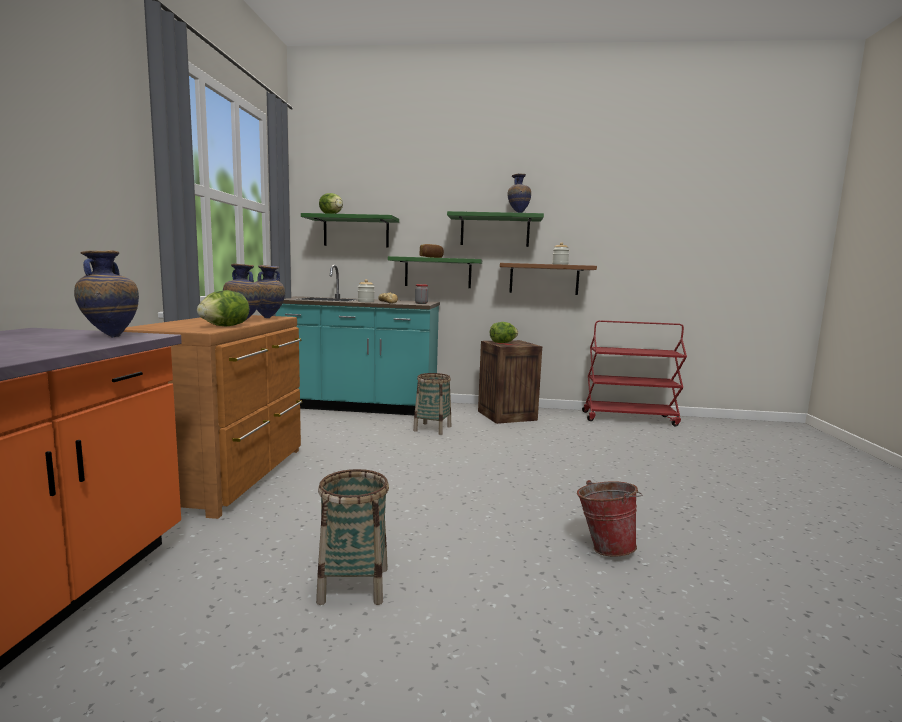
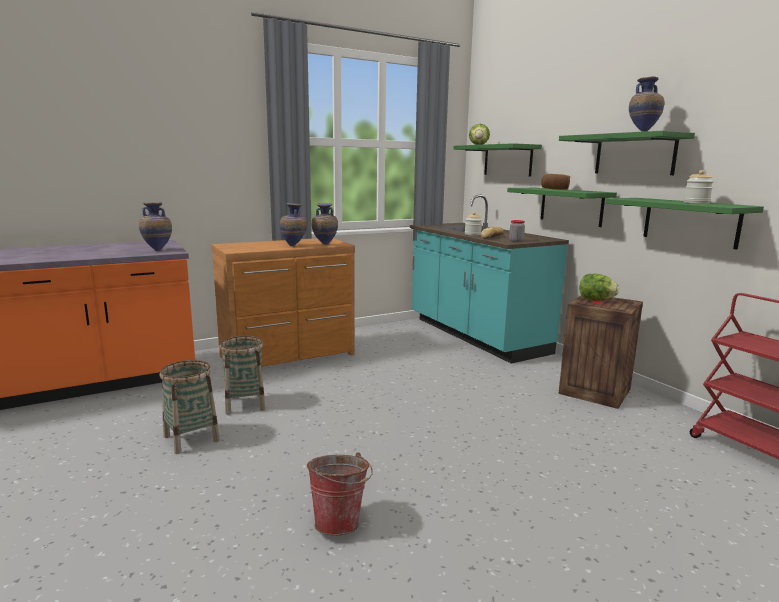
camera: 55 degrees right, 5 degrees up
lettuce [197,290,249,327] -> none
basket [413,373,451,435] -> basket moved to [220,336,266,415]
brown shelf [500,263,597,295] -> green shelf [606,198,764,250]

